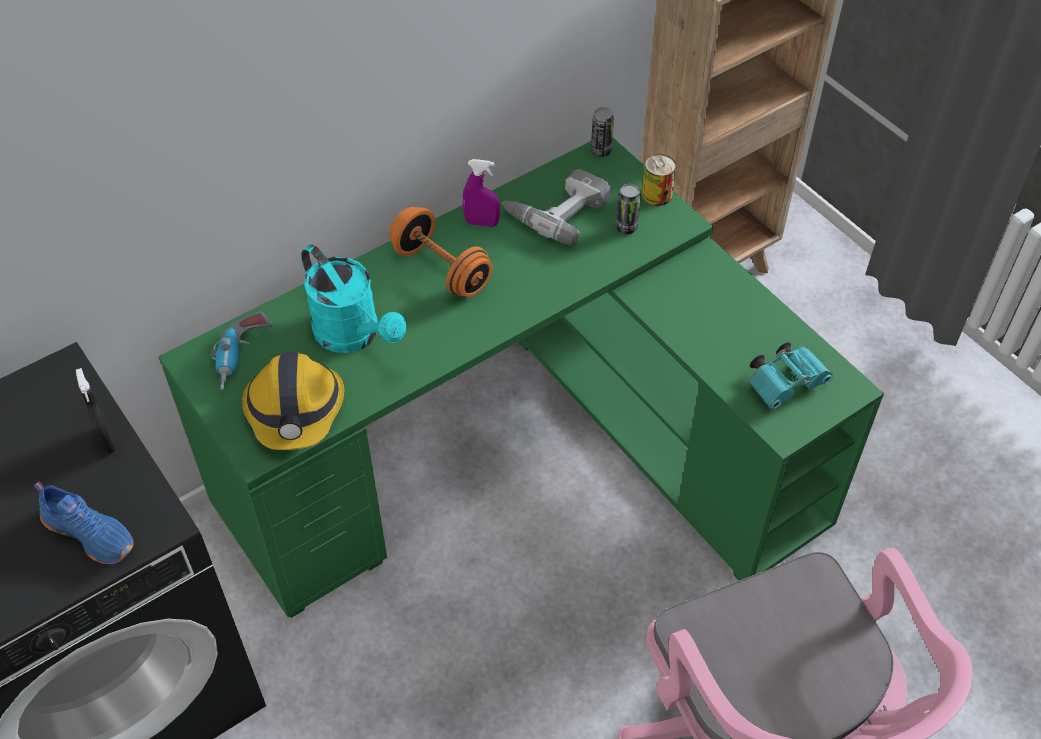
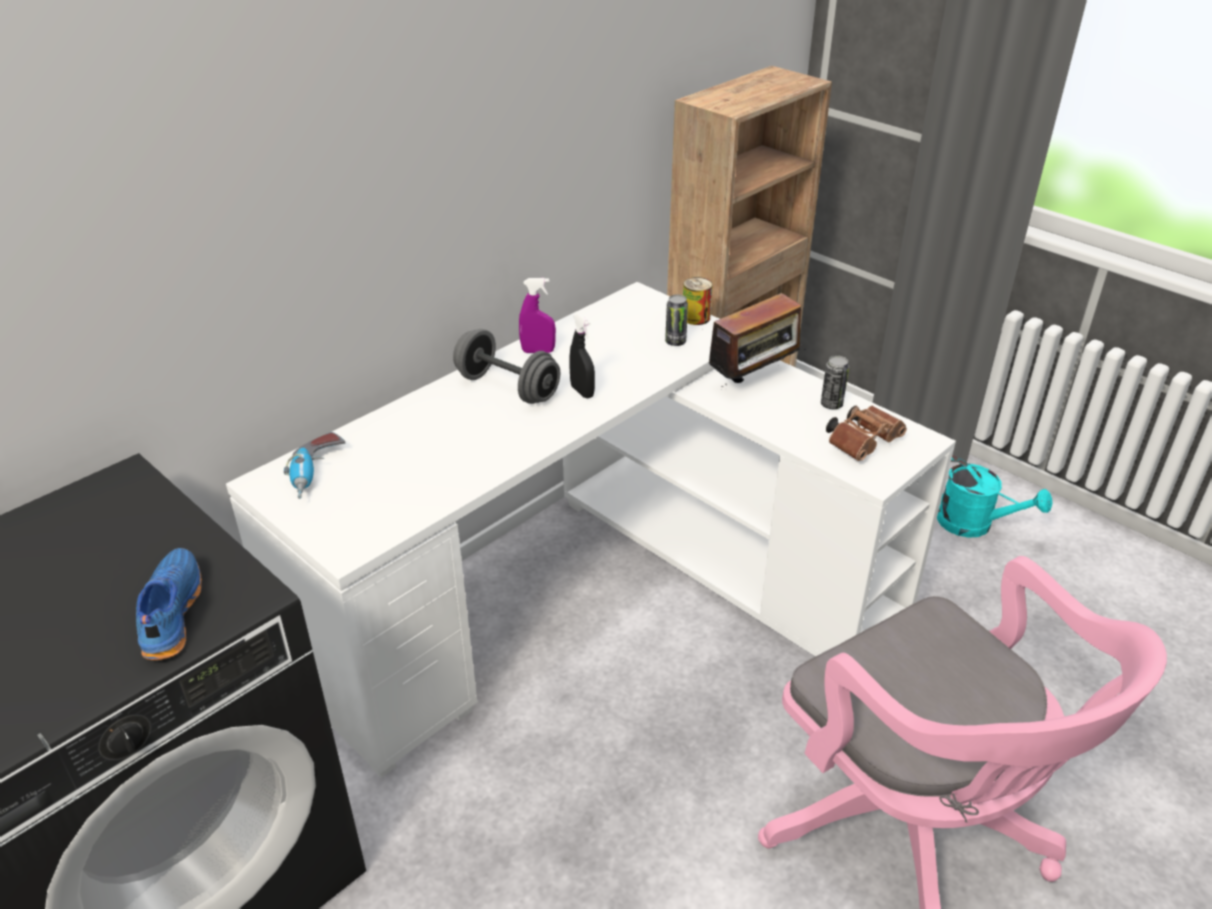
camera: 10 degrees left, 15 degrees down
blue shoe [34,481,133,564] -> blue shoe turned 120 degrees counterclockwise [136,548,202,660]
black spray bottle [76,368,116,454] -> black spray bottle moved to [569,314,595,398]
green desk [158,138,884,618] -> white desk [226,282,956,778]
hard hat [242,352,344,450] -> none
turquoise watering can [301,245,406,353] -> turquoise watering can moved to [937,455,1053,538]
orange dumbbell [389,207,492,297] -> grey dumbbell [453,329,560,404]
power drill [502,169,611,245] -> none
can [591,107,614,157] -> can moved to [821,355,849,409]
turquoise binoculars [748,342,833,409] -> brown binoculars [826,406,907,461]
none -> radio [702,293,806,390]

